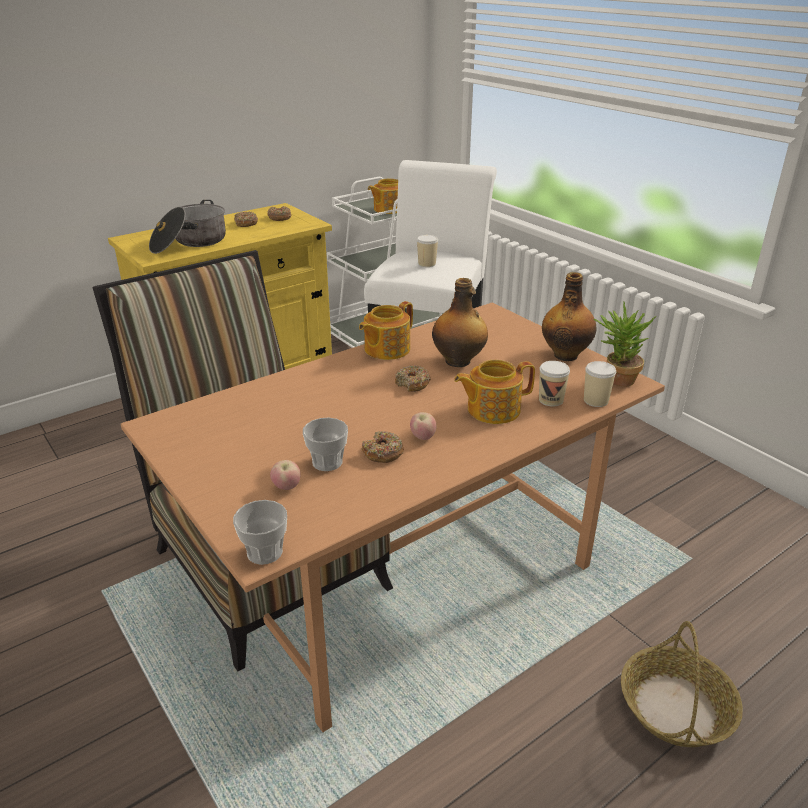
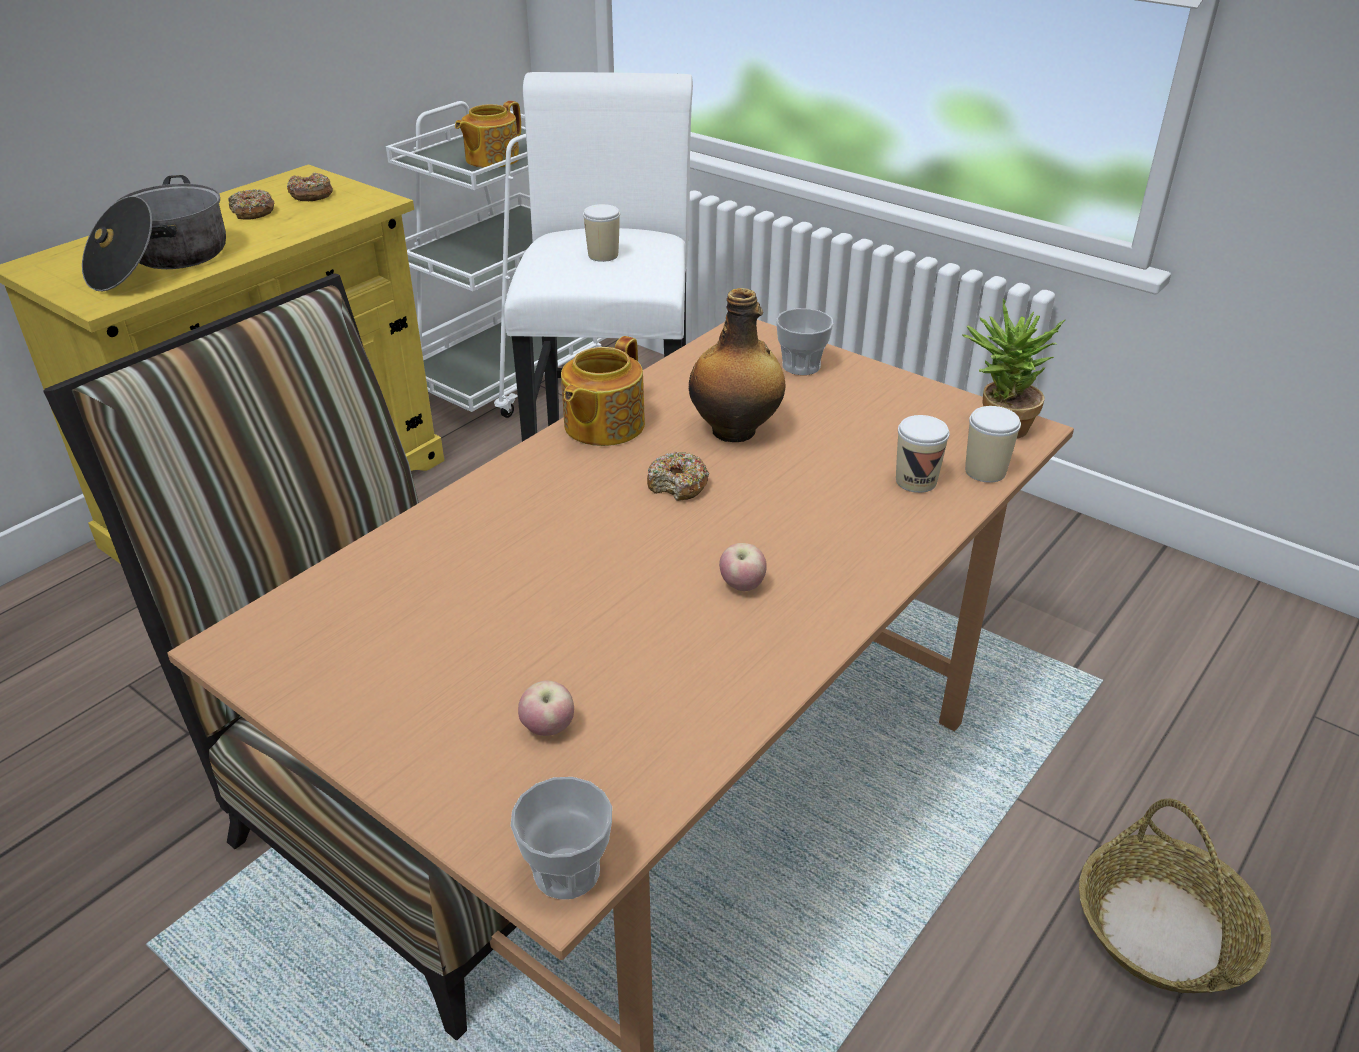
camera: 15 degrees left, 5 degrees up
cup [303,418,348,471] -> cup moved to [776,308,834,375]
donut [362,431,404,463] -> none
teapot [454,360,535,424] -> none
bottle [542,272,596,361] -> none

